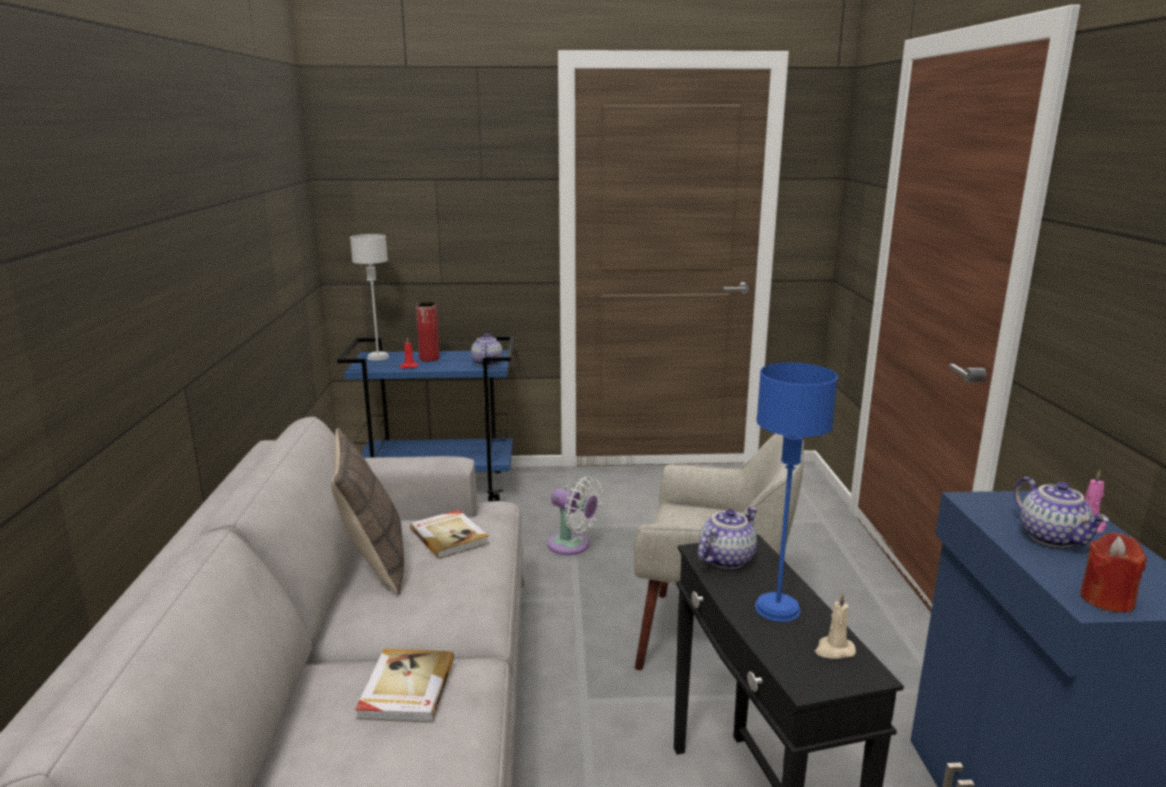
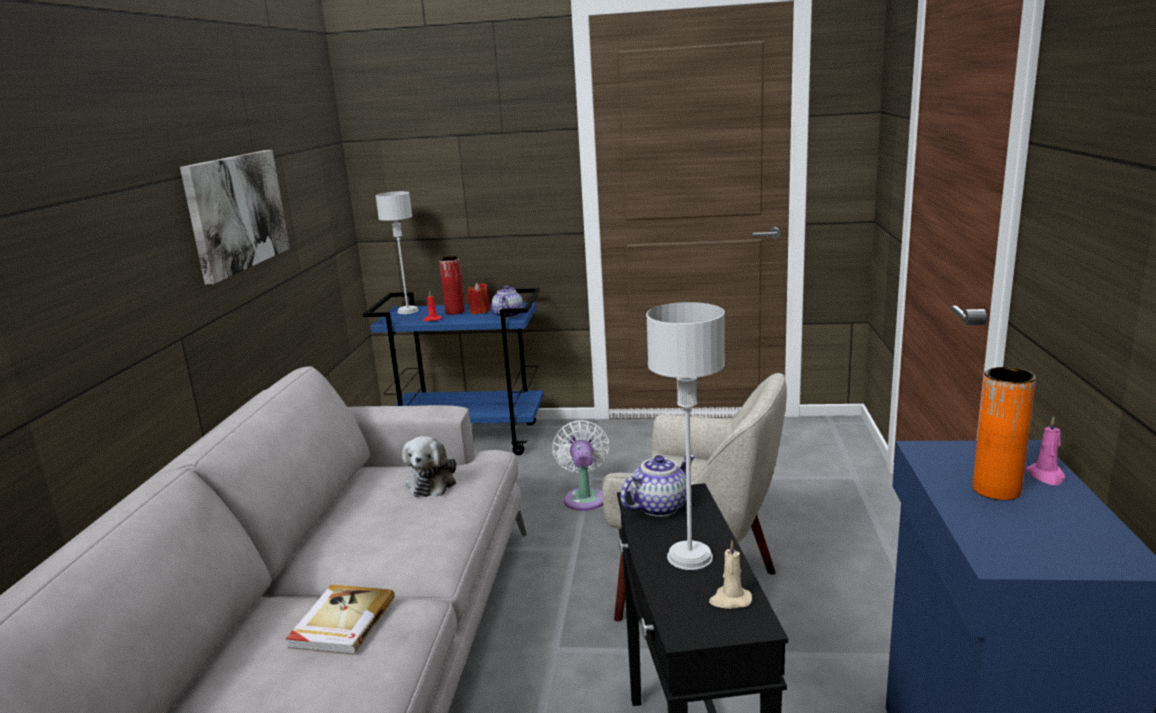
camera: 10 degrees right, 0 degrees up
pillow [331,428,404,596] -> none
book [410,510,489,559] -> plush toy [402,436,456,497]
white fan [548,476,603,555] -> white fan turned 135 degrees counterclockwise [552,420,609,511]
blue table lamp [755,363,838,622] -> grey table lamp [646,302,725,570]
teapot [1013,477,1109,548] -> orange vase [973,367,1036,500]
red candle [1080,533,1146,613] -> red candle moved to [467,283,491,314]
none -> picture [180,150,290,284]

